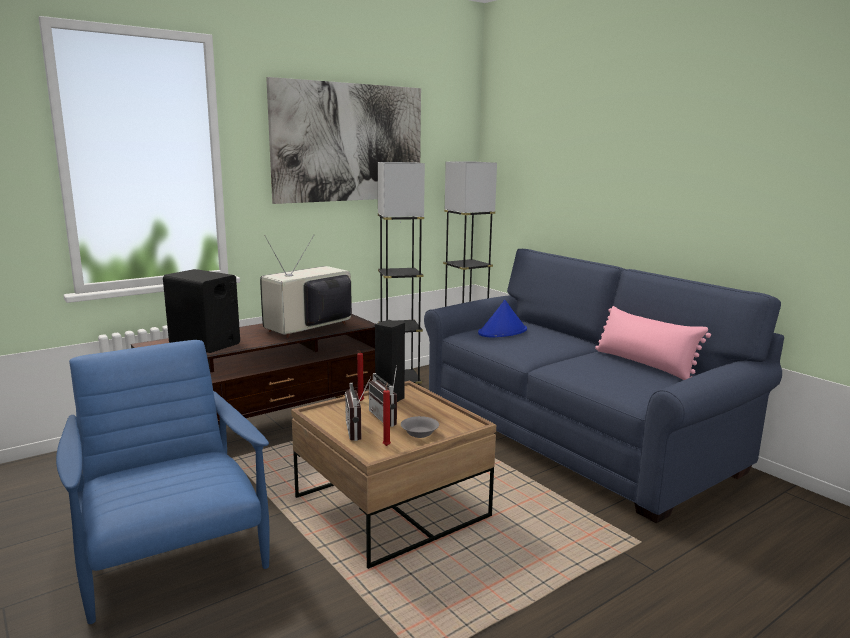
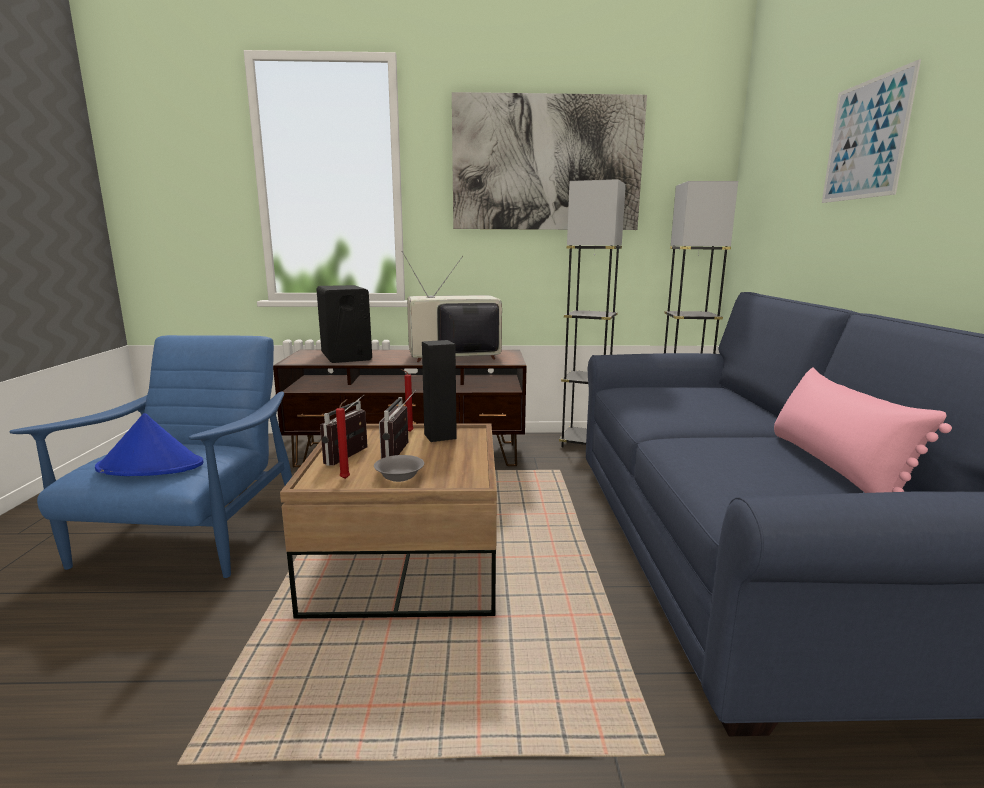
camera: 35 degrees right, 0 degrees up
blue hat [478,300,527,337] -> blue hat moved to [95,413,203,476]
none -> picture [822,59,921,203]

